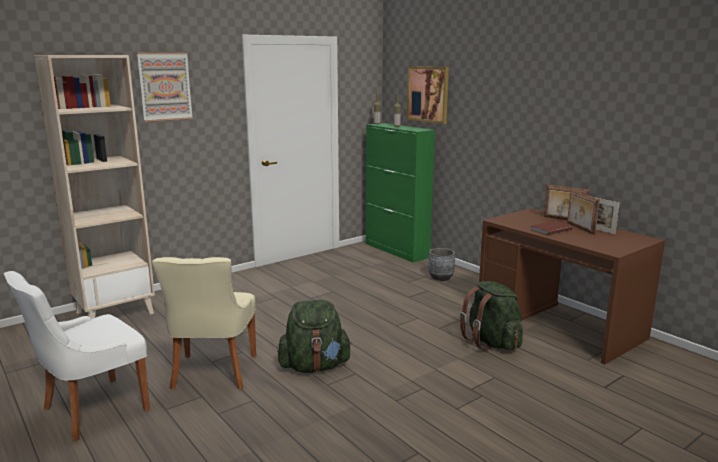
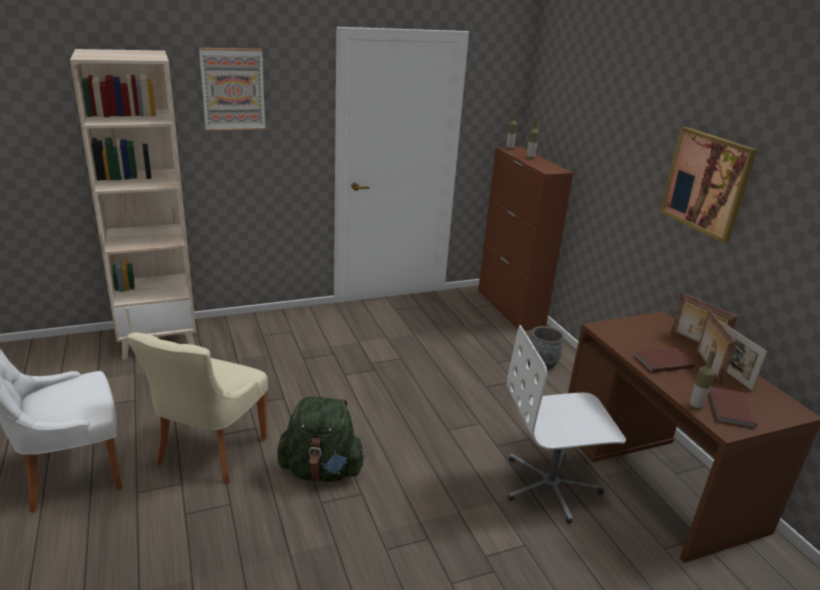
camera: 15 degrees right, 10 degrees up
green cabinet [366,123,435,263] -> brown cabinet [478,147,573,331]
picture [407,66,449,124] -> picture moved to [660,127,757,243]
green backpack [460,281,523,351] -> white office chair [507,325,626,524]
none -> bottle [689,351,716,409]
none -> brown book [709,387,757,429]

